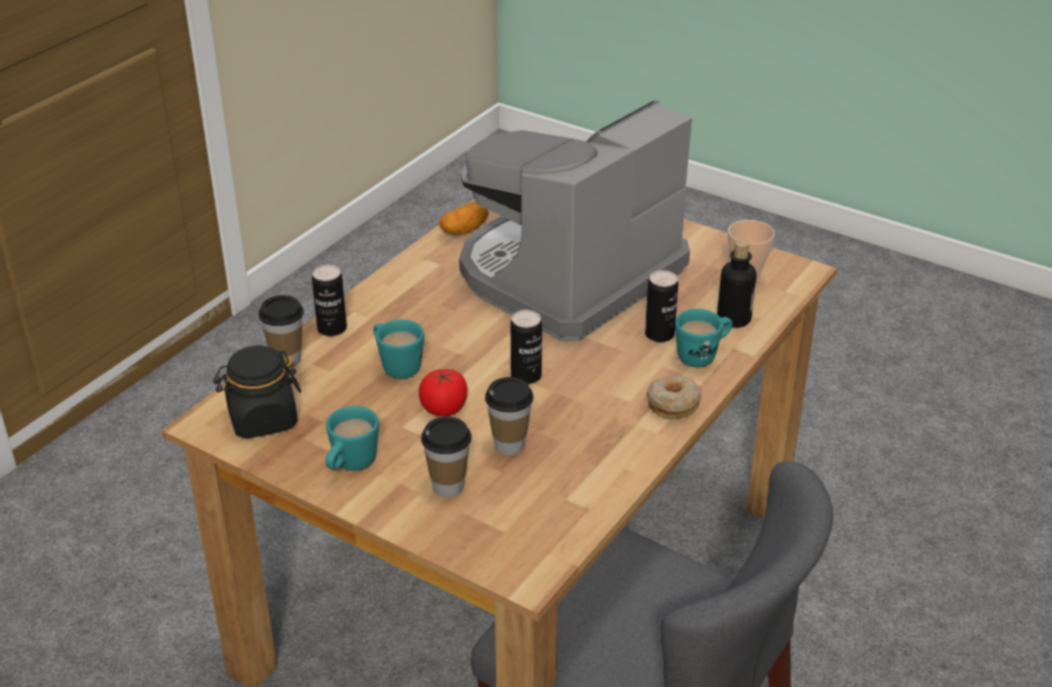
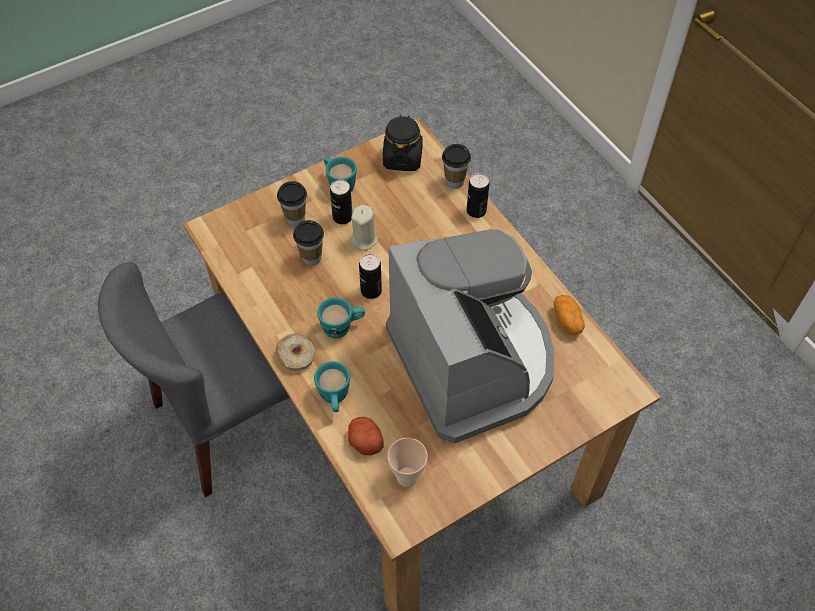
camera: 115 degrees right, 20 degrees up
turquoise mug [373,319,424,379] -> turquoise mug moved to [317,297,365,338]
tomato [419,369,468,417] -> beige candle [350,205,377,251]
can [645,270,678,342] -> can moved to [330,180,352,224]
bottle [717,239,757,328] -> potato [348,417,384,455]

